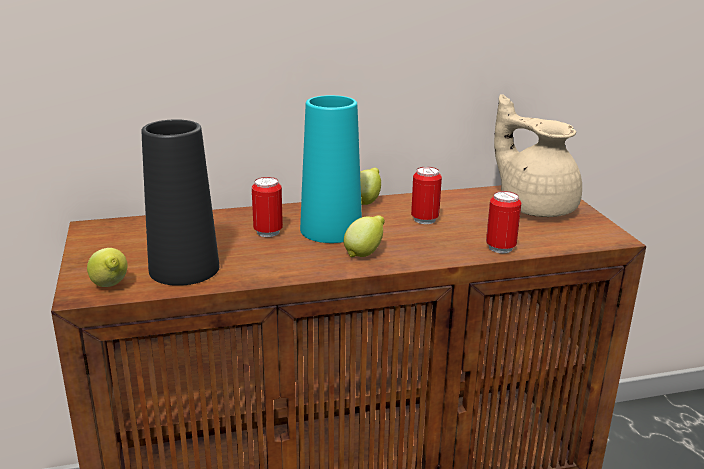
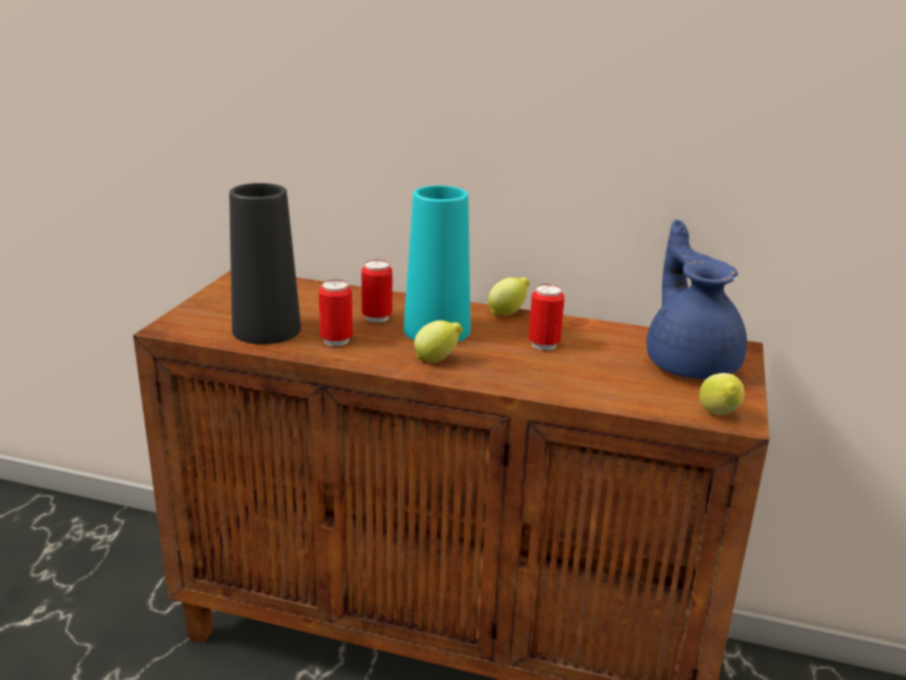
camera: 30 degrees right, 0 degrees up
lemon [87,248,128,287] -> lemon moved to [699,373,745,415]
can [486,191,521,253] -> can moved to [319,279,353,346]
beige teapot [494,94,582,217] -> blue teapot [647,220,747,379]

